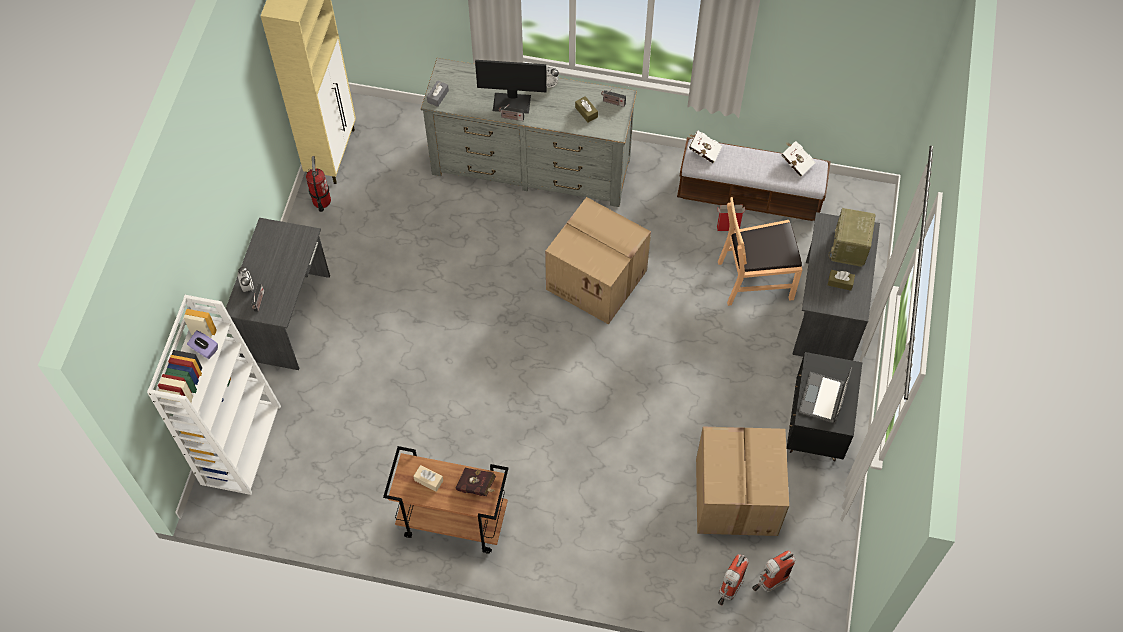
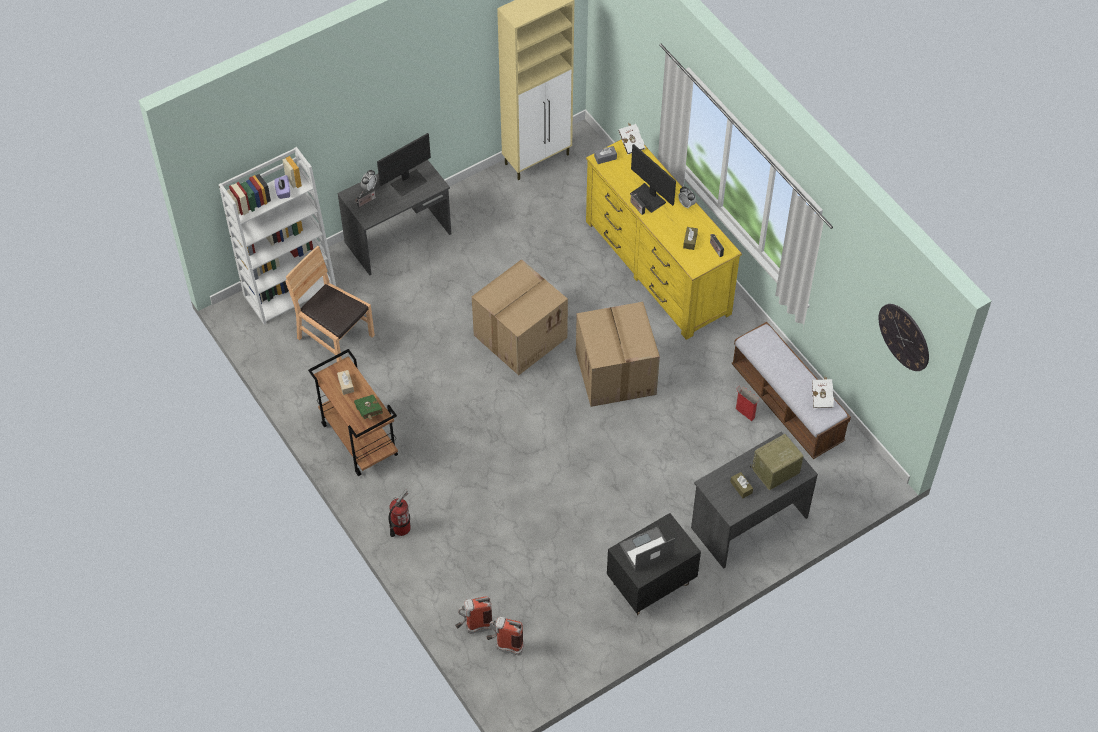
camera: 45 degrees right, 5 degrees down
fire extinguisher [306,156,331,212] -> fire extinguisher moved to [388,490,411,537]
grey dresser [421,58,637,207] -> yellow dresser [586,139,742,340]
red book [455,468,496,496] -> green book [354,395,383,420]
white book [688,131,722,164] -> white book moved to [619,122,645,155]
cardboard box [696,427,789,536] -> cardboard box moved to [472,259,568,375]
brown chair [718,197,802,306] -> brown chair moved to [286,246,375,362]
none -> monitor [377,133,431,197]
none -> wall clock [879,304,929,371]

